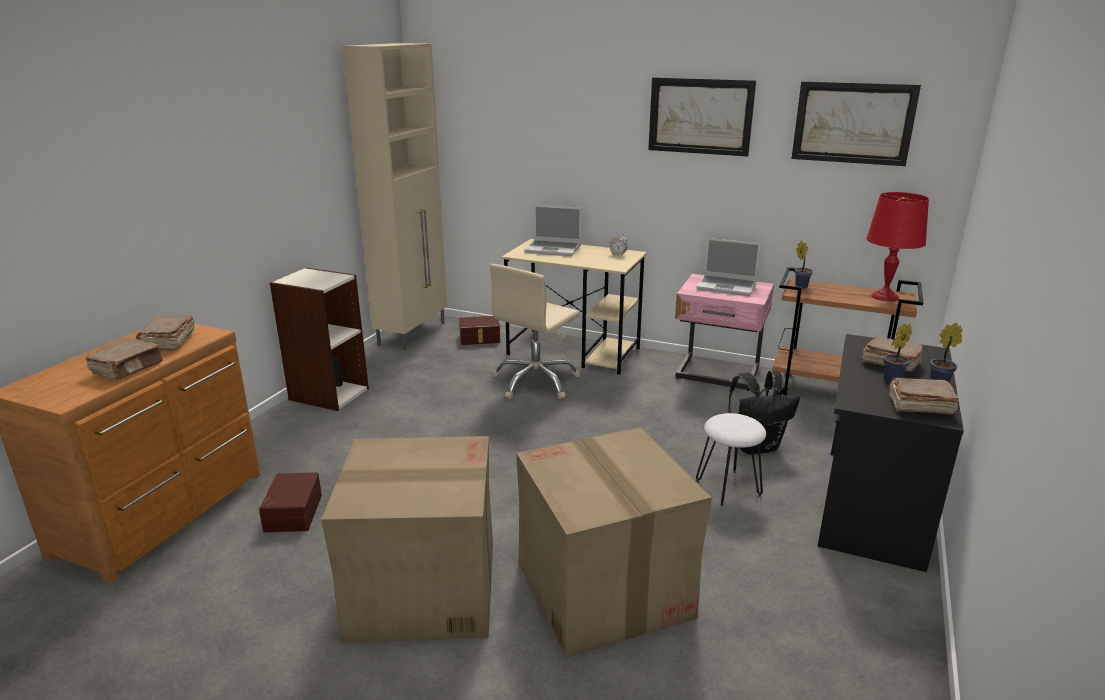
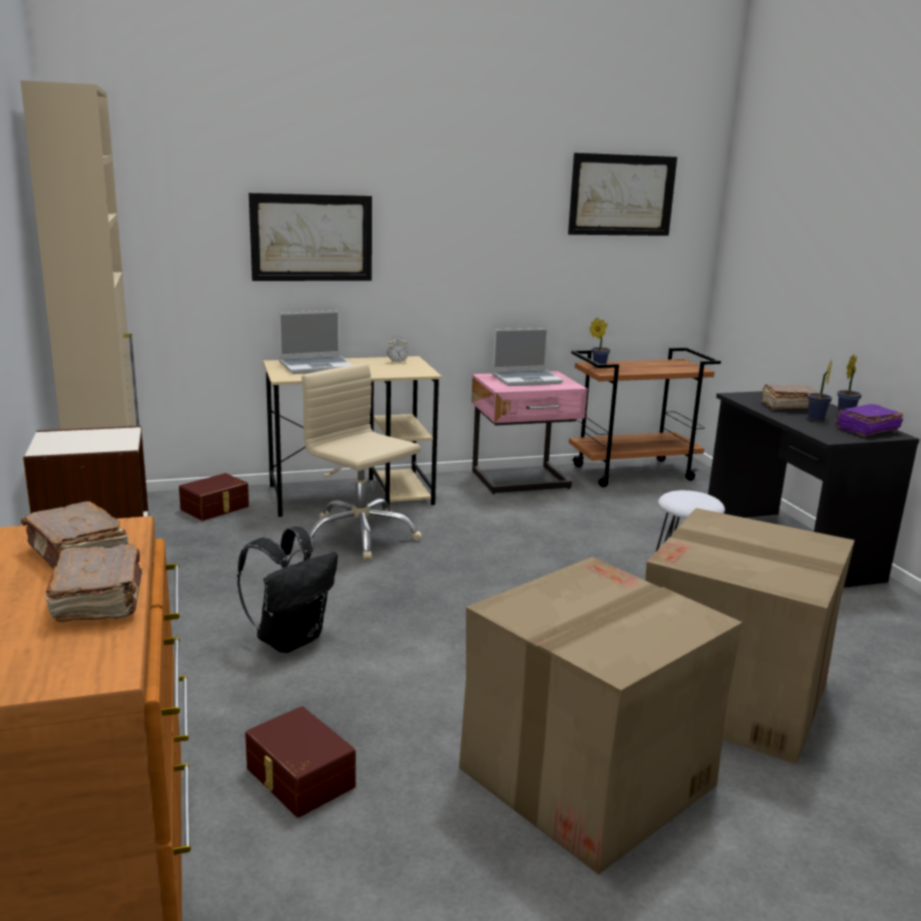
camera: 40 degrees left, 5 degrees down
beige office chair [490,264,580,399] -> beige office chair turned 135 degrees clockwise [302,363,422,560]
picture [648,77,756,156] -> picture moved to [249,193,372,281]
black backpack [728,371,800,454] -> black backpack moved to [237,527,338,653]
red table lamp [866,192,929,302] -> none
brown book [889,377,959,415] -> purple book [836,404,904,436]

